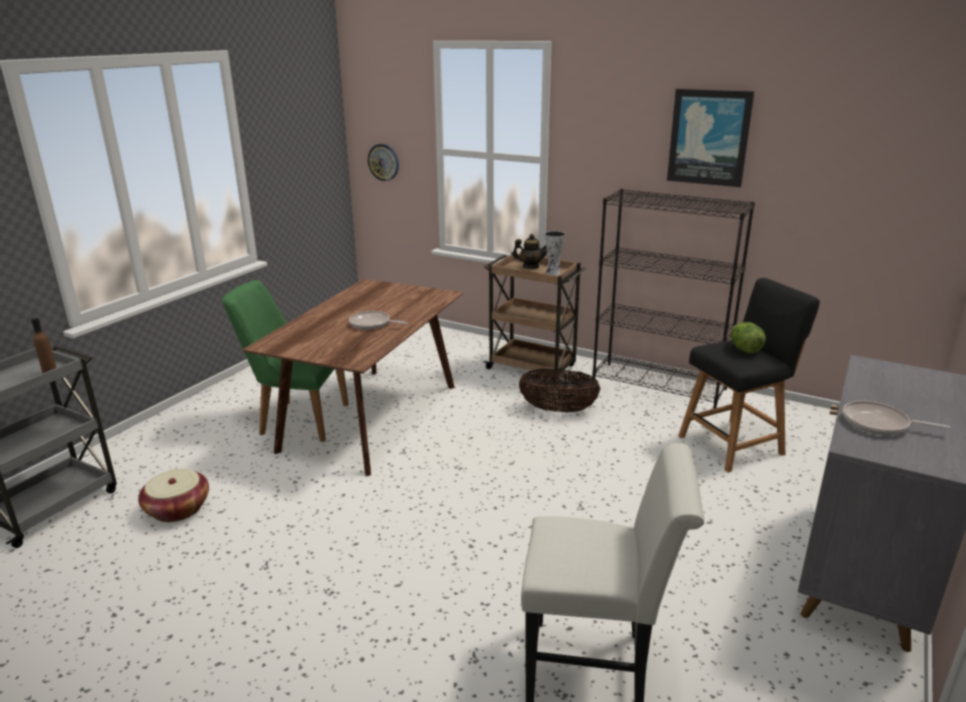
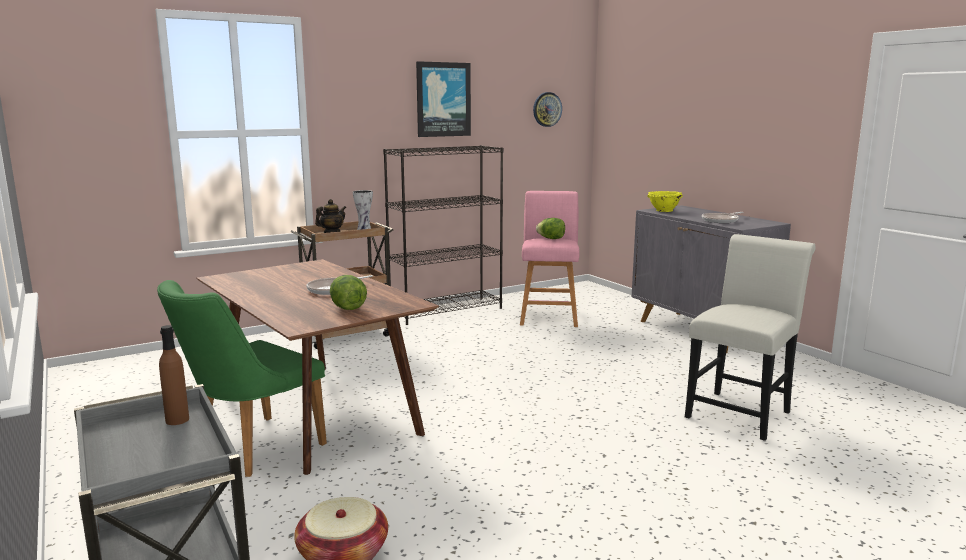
camera: 60 degrees left, 10 degrees down
wall clock [368,144,399,181] -> wall clock moved to [533,92,562,127]
basket [519,369,600,412] -> none
black stool [678,278,820,473] -> pink stool [520,191,579,327]
none -> lettuce [330,275,367,310]
none -> yellow bowl [647,191,683,212]

